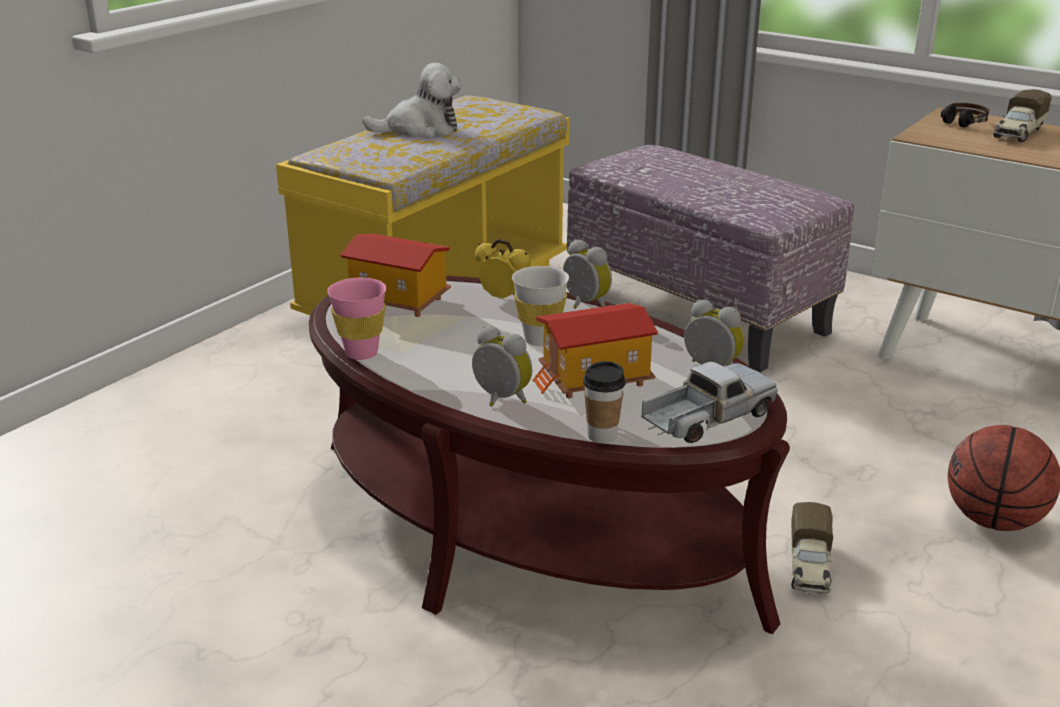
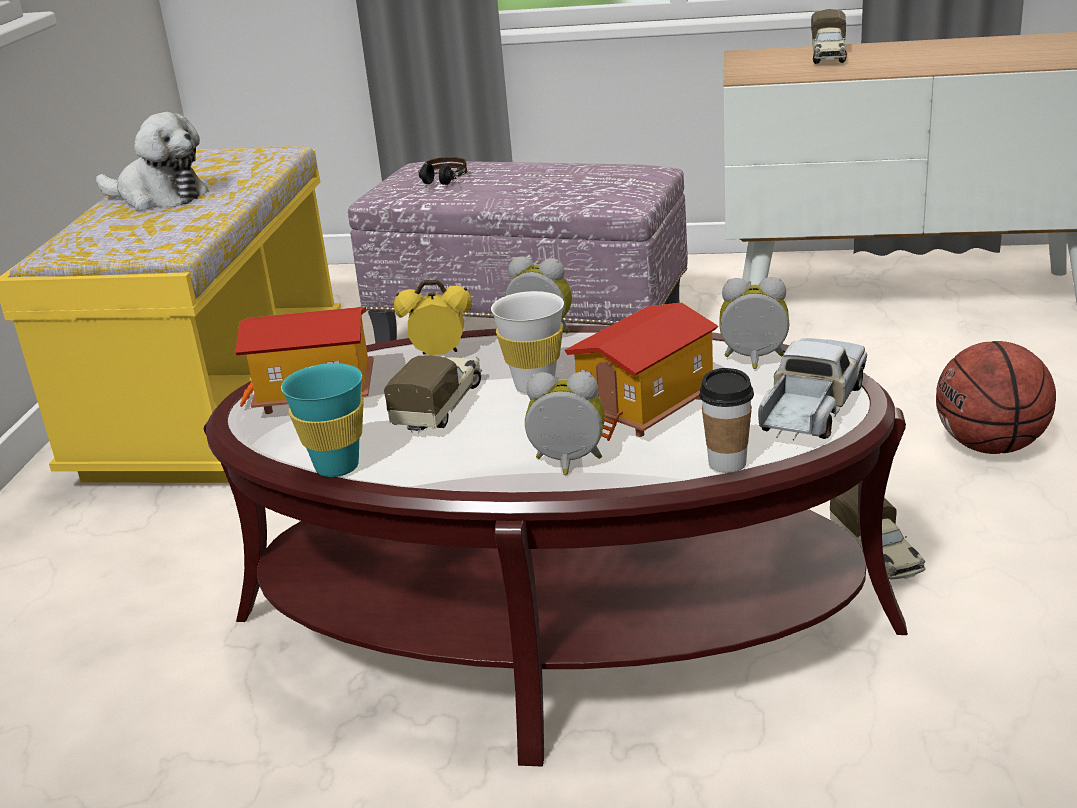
camera: 25 degrees left, 0 degrees up
pink cup [327,278,387,360] -> turquoise cup [281,363,364,477]
plush toy [363,63,462,138] -> plush toy turned 60 degrees clockwise [96,112,209,210]
headphones [941,103,989,128] -> headphones moved to [418,157,467,185]
none -> toy truck [384,355,482,434]

